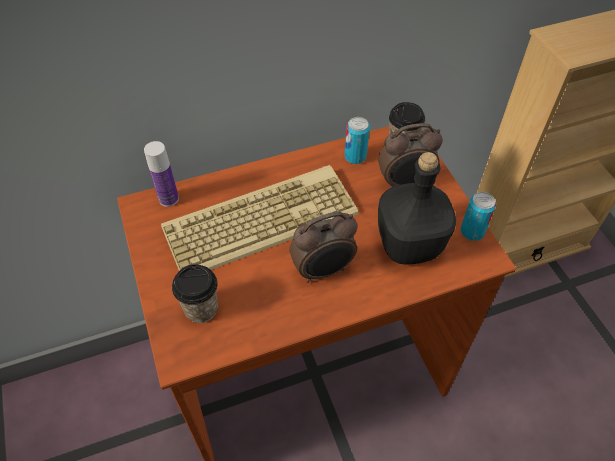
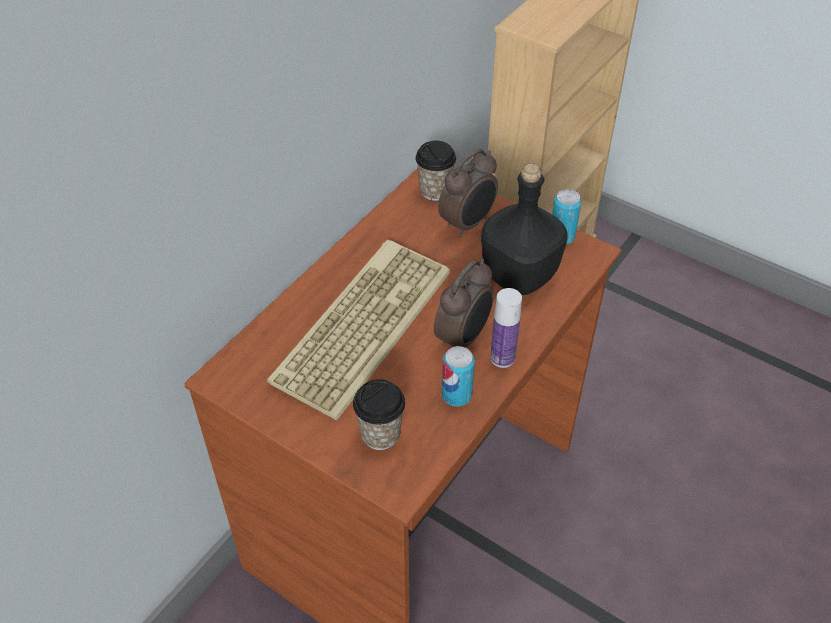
camera: 35 degrees left, 5 degrees down
bottle [144,141,179,207] -> bottle moved to [490,288,522,368]
can [345,117,370,164] -> can moved to [442,346,475,407]

